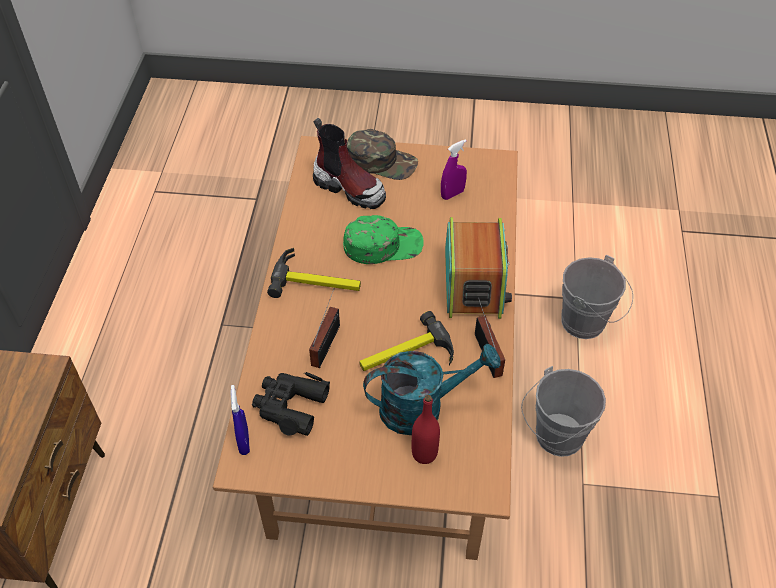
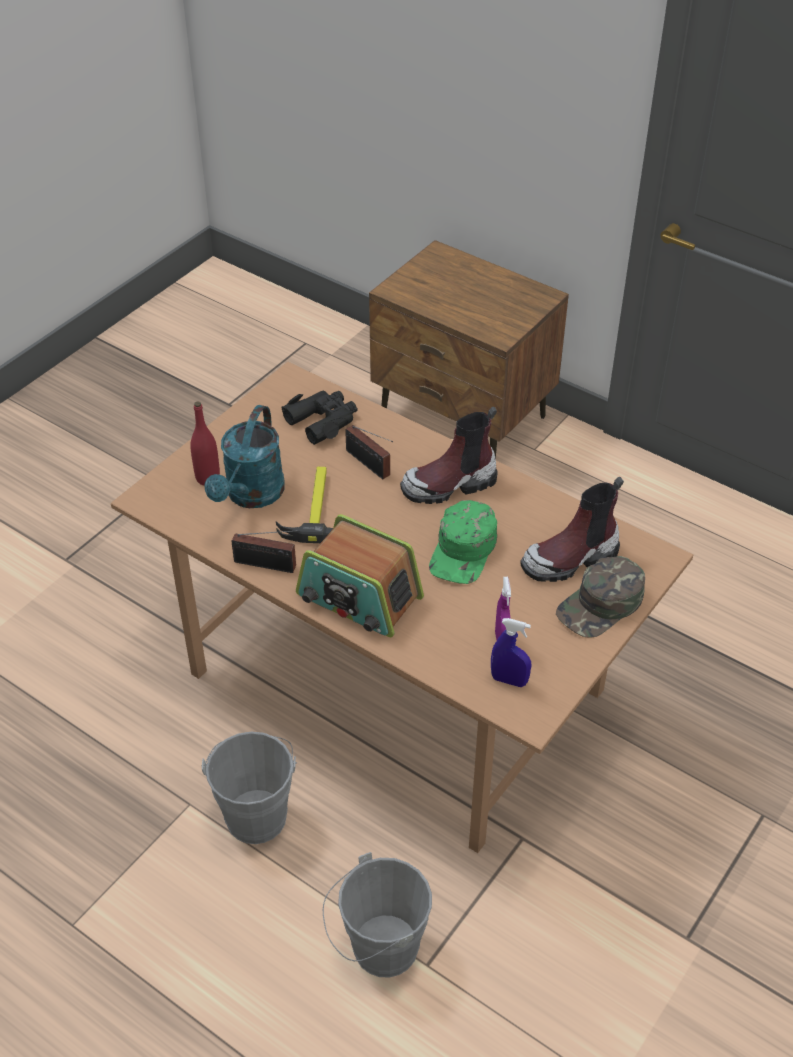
camera: 120 degrees right, 5 degrees down
blue spray bottle [230,385,250,455] -> blue spray bottle moved to [491,618,531,687]
hammer [267,248,361,298] -> boot [400,407,497,504]

